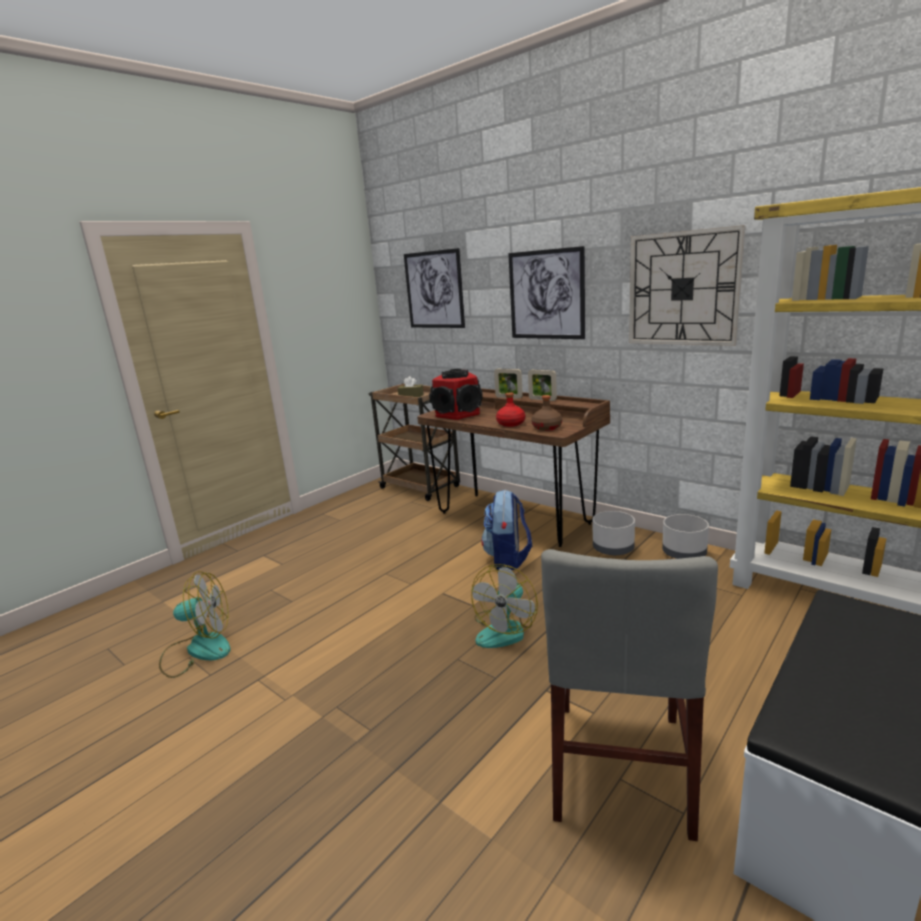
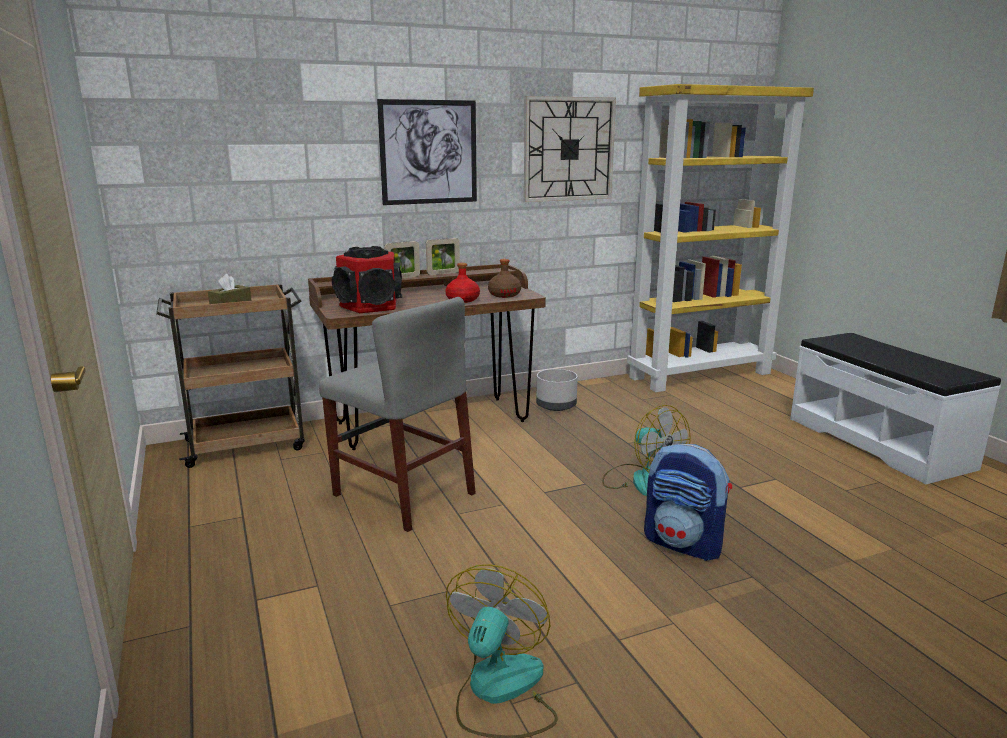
camera: 65 degrees left, 0 degrees up
picture [404,248,465,328] -> none
backpack [481,490,532,570] -> backpack moved to [644,444,732,561]
grey chair [541,549,718,841] -> grey chair moved to [319,297,476,532]
grey planter [662,514,709,559] -> none

